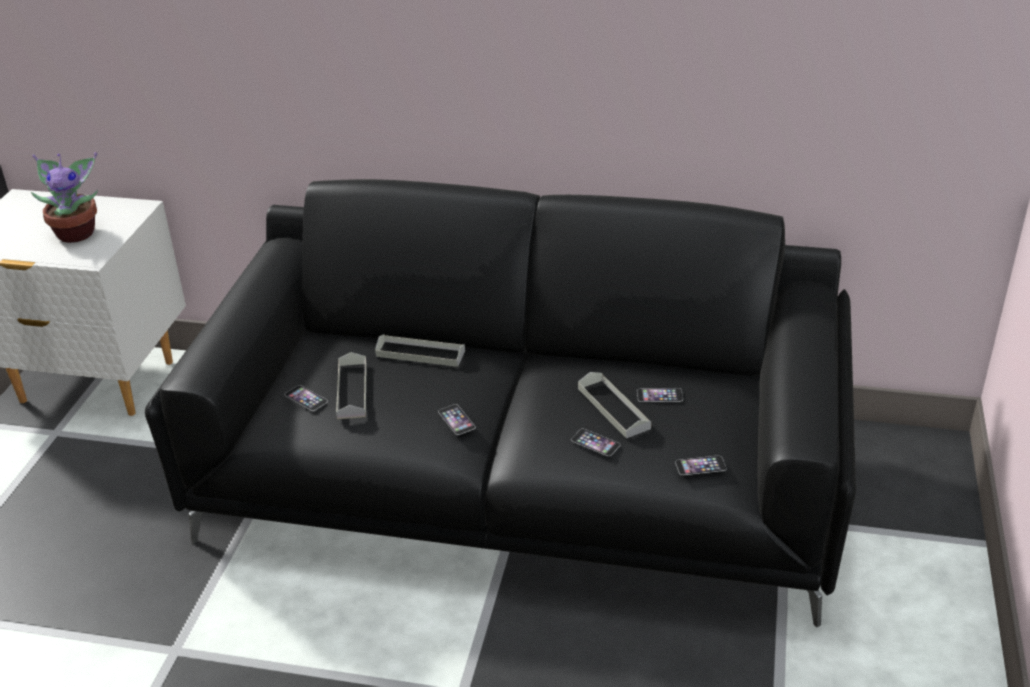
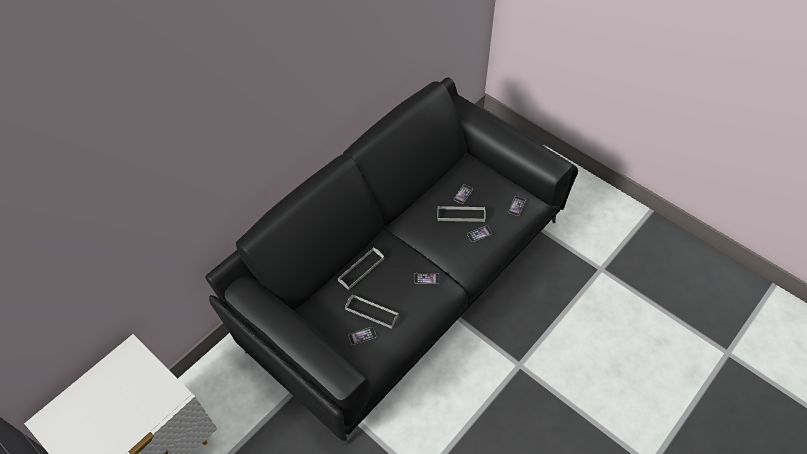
camera: 60 degrees left, 20 degrees up
potted plant [31,152,98,243] -> none

